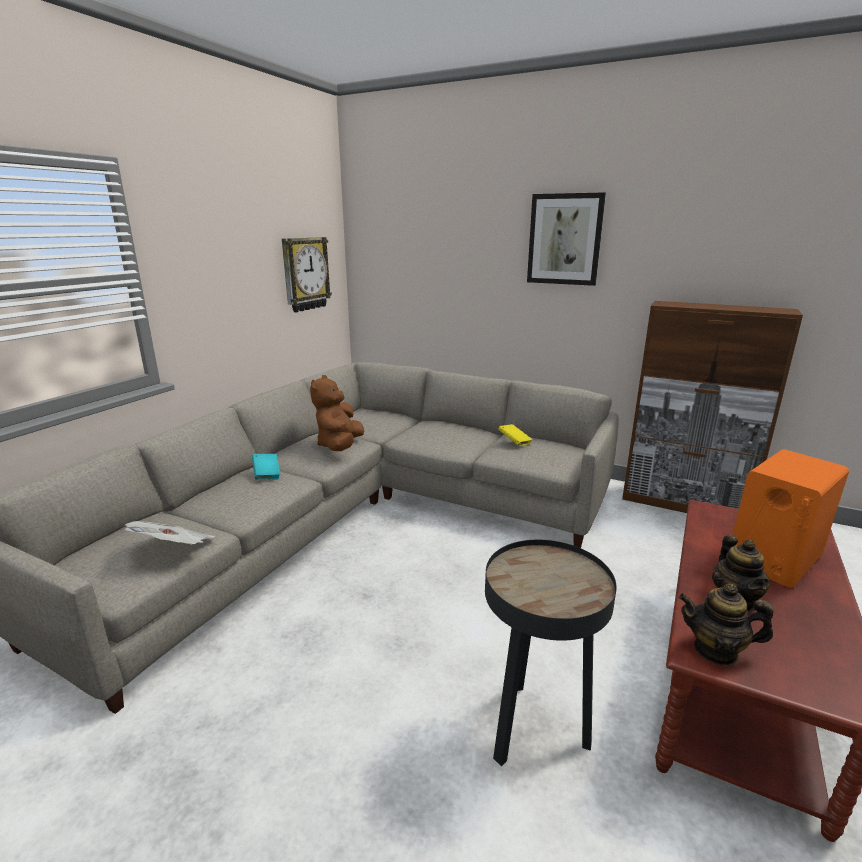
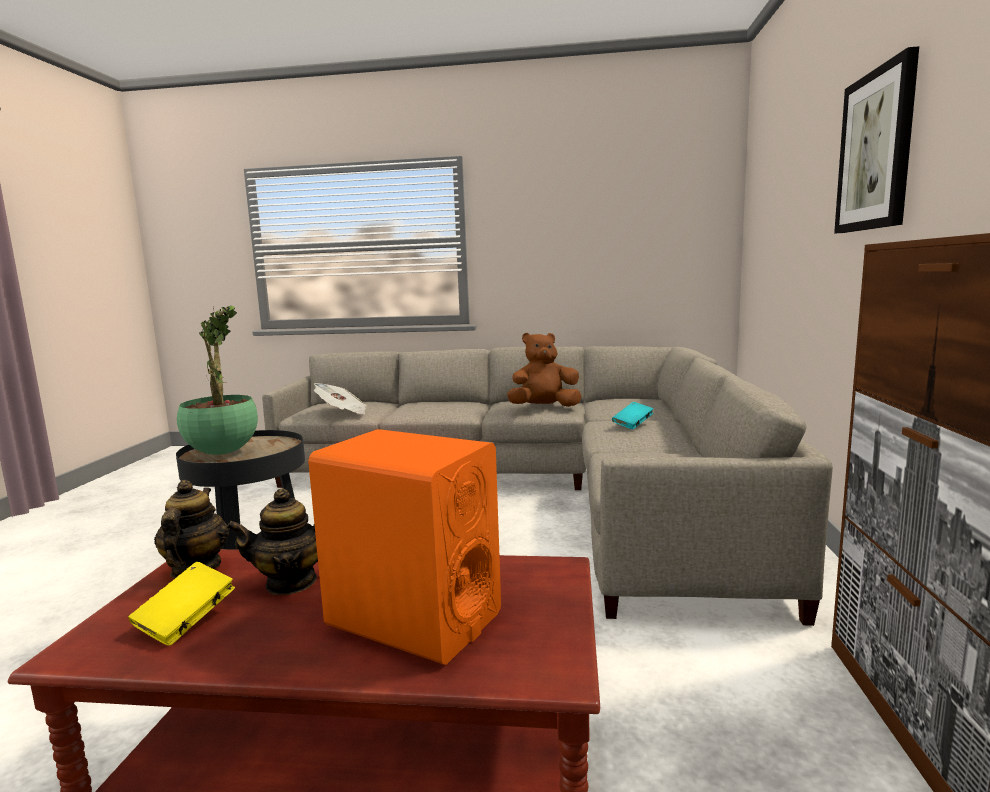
camera: 70 degrees right, 10 degrees down
turquoise book [252,454,281,480] -> turquoise book moved to [612,402,654,429]
wall clock [282,237,332,312] -> none
yellow book [498,424,533,446] -> yellow book moved to [128,562,235,646]
none -> potted plant [177,306,258,455]

